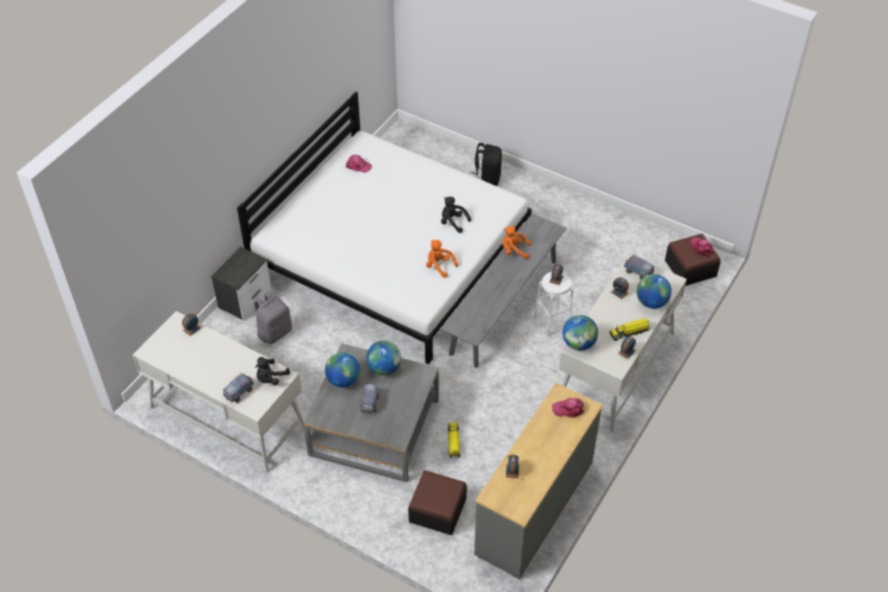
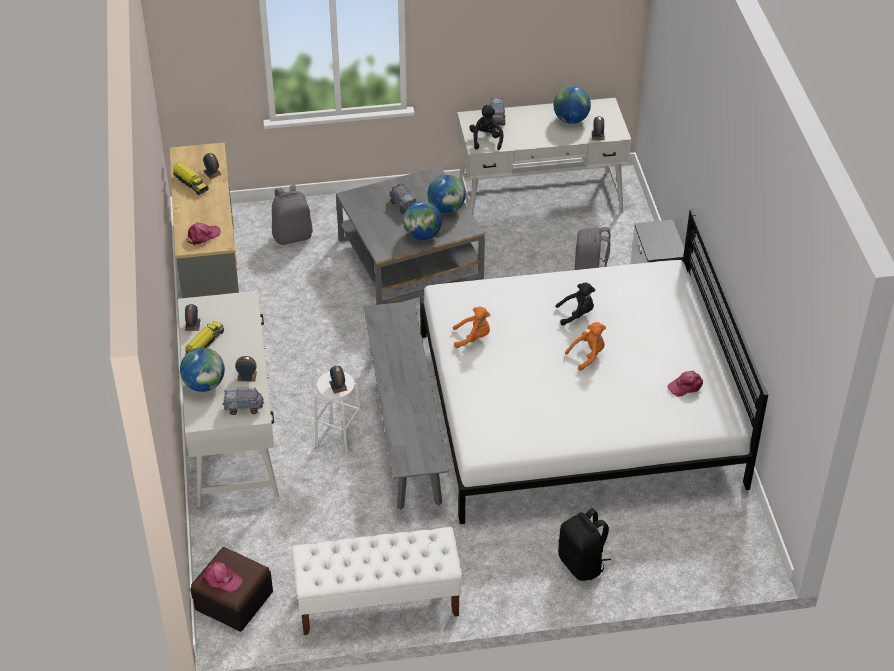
camera: 140 degrees right, 5 degrees down
ottoman [408,470,467,535] -> grey backpack [272,185,313,245]
black plush toy [441,197,471,233] -> black plush toy moved to [556,283,595,326]
toy truck [448,422,460,459] -> toy truck moved to [173,163,209,195]
orange plush toy [503,226,531,259] -> orange plush toy moved to [565,322,606,371]
globe [563,315,598,351] -> globe moved to [554,86,591,124]
none -> white bench [292,527,462,635]

